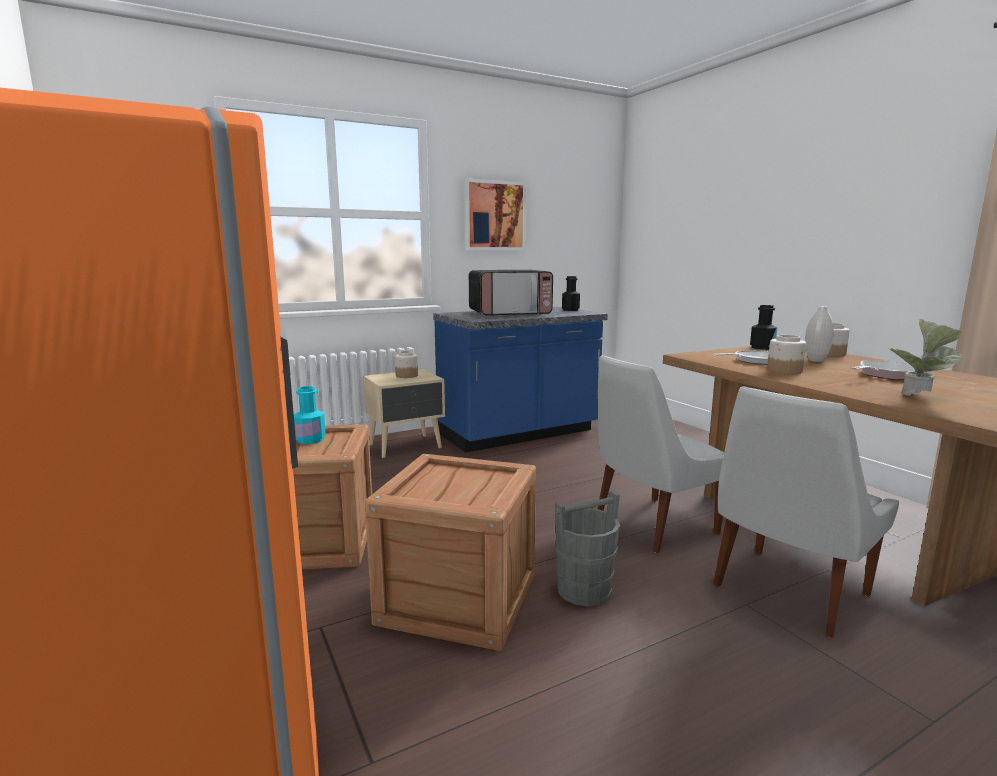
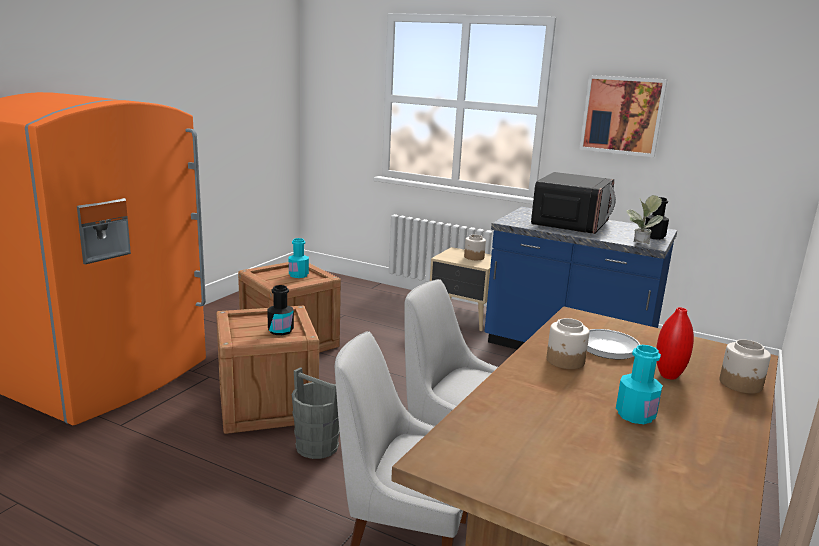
camera: 55 degrees right, 5 degrees up
microwave [469,270,553,316] -> microwave turned 105 degrees counterclockwise [531,172,616,234]
black bottle [750,305,778,350] -> black bottle moved to [267,285,294,335]
white vase [805,306,834,362] -> red vase [656,307,694,380]
frying pan [850,361,926,380] -> turquoise bottle [616,345,663,424]
potted plant [890,319,962,396] -> potted plant moved to [627,195,663,244]

